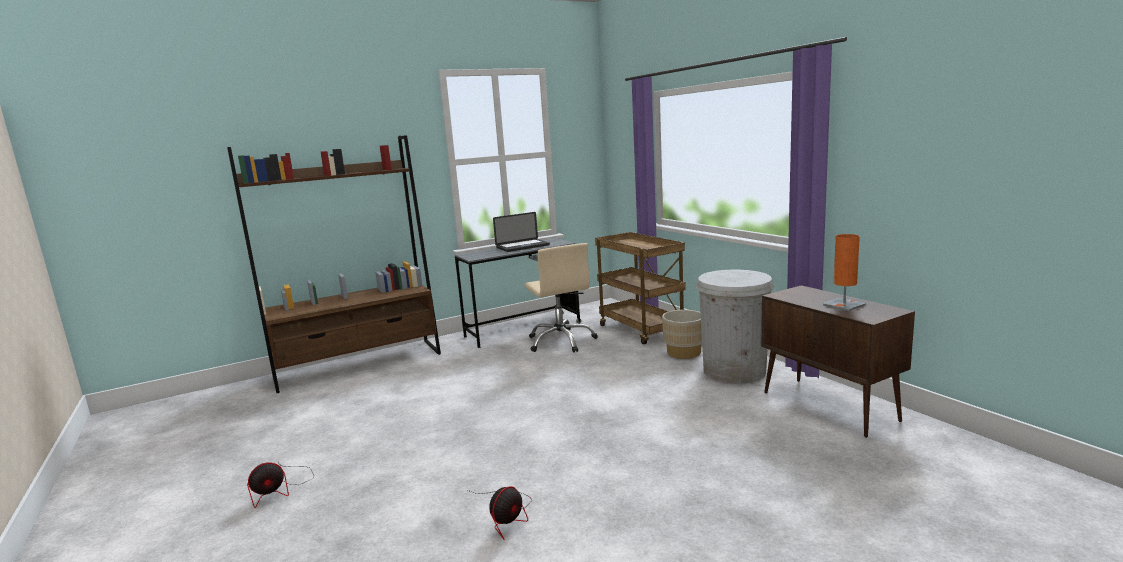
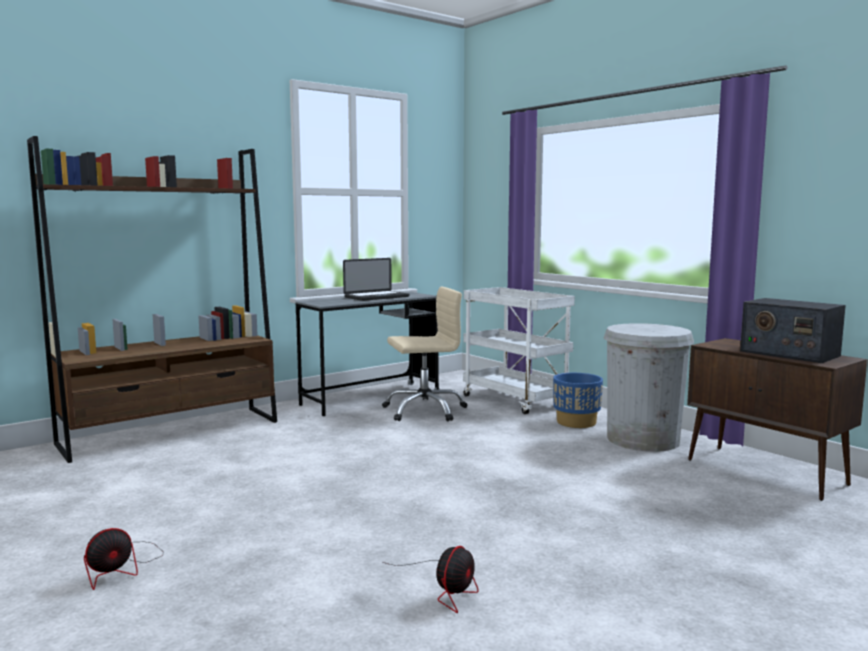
camera: 10 degrees left, 5 degrees down
beige office chair [525,243,598,353] -> beige office chair turned 75 degrees counterclockwise [382,287,467,421]
brown cart [595,232,686,345] -> white cart [463,287,575,414]
beige planter [662,310,702,359] -> blue planter [553,373,603,428]
orange table lamp [823,234,866,311] -> radio [740,298,846,363]

